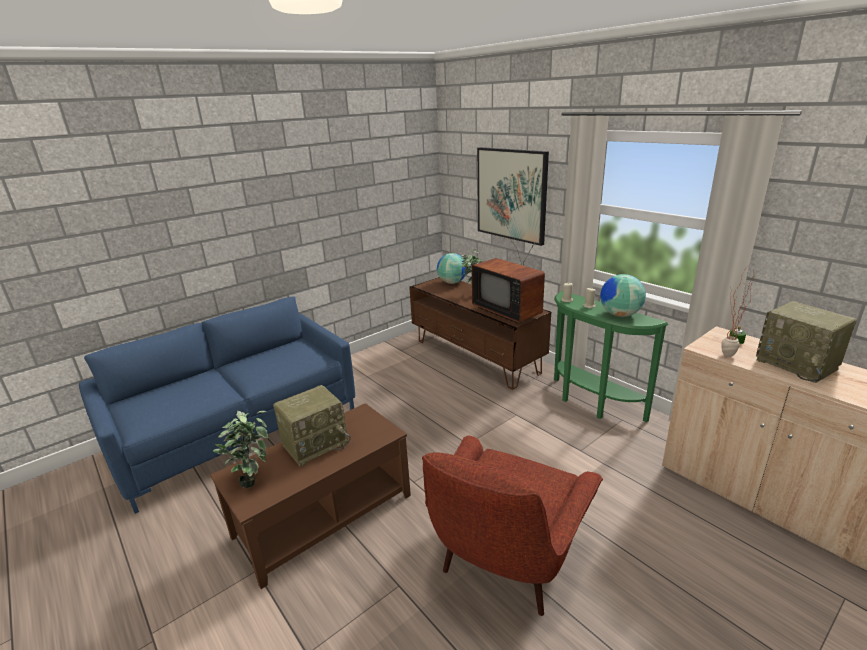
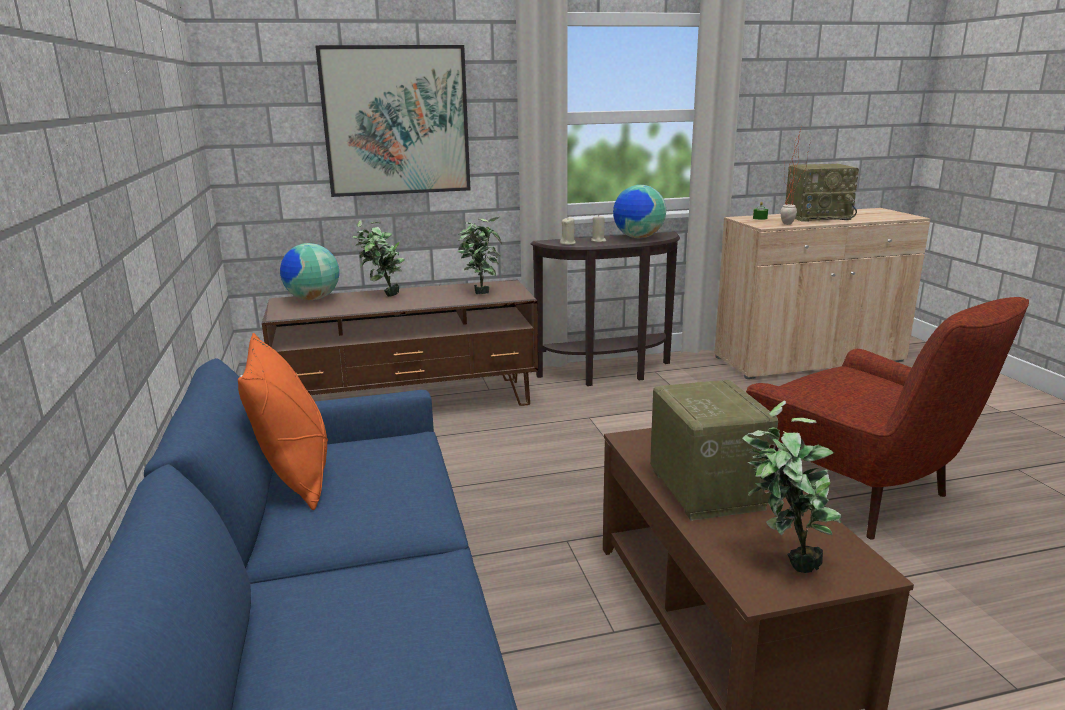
camera: 65 degrees left, 5 degrees down
television [472,240,545,323] -> potted plant [457,217,502,294]
green console table [554,290,669,423] -> brown console table [531,232,680,386]
none -> orange pillow [238,333,328,510]

